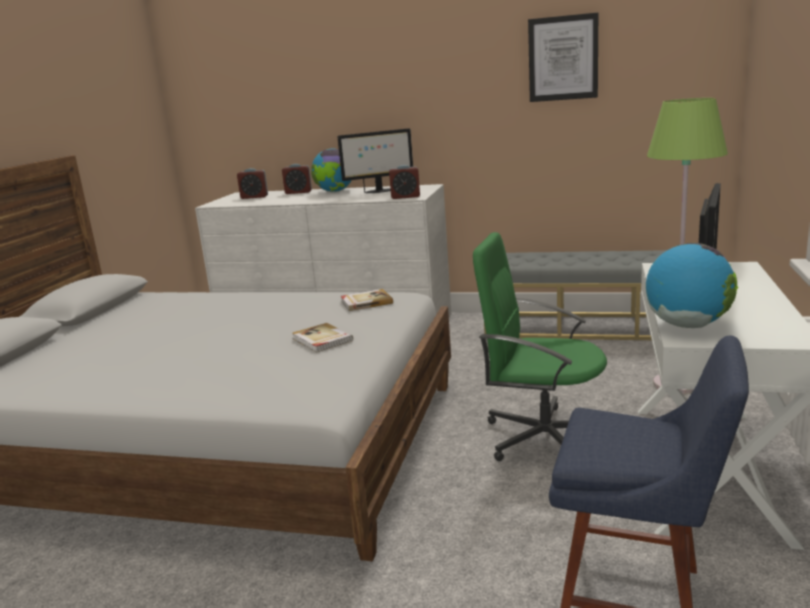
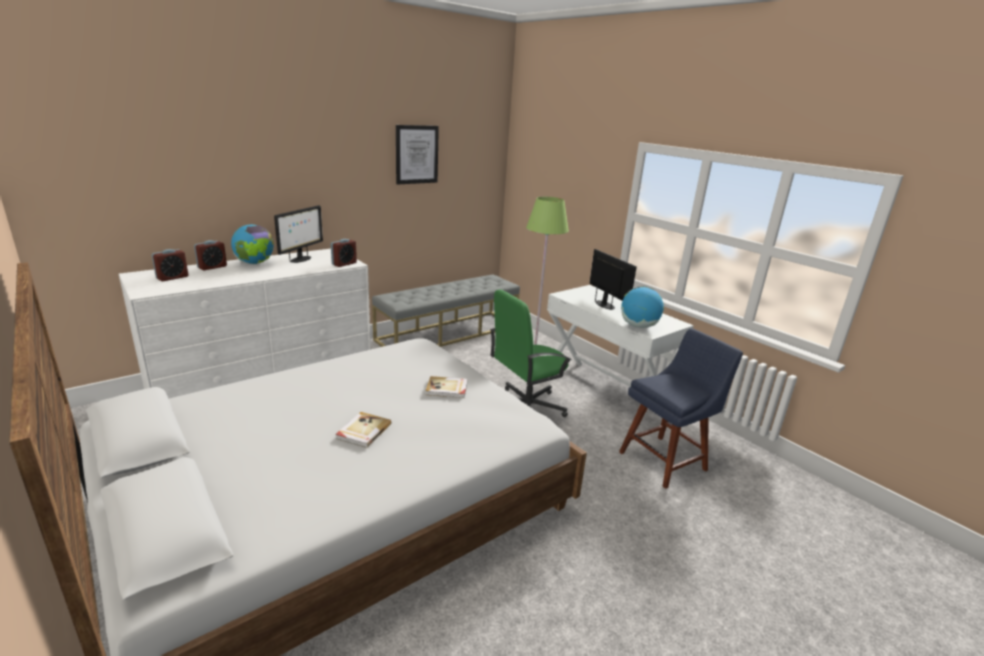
camera: 55 degrees left, 5 degrees up
book [341,289,393,311] -> book moved to [336,412,391,448]

